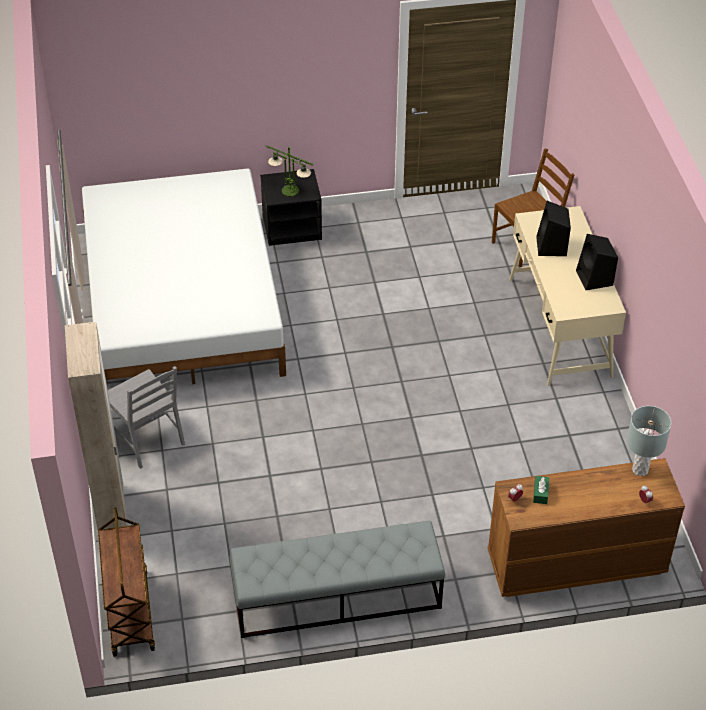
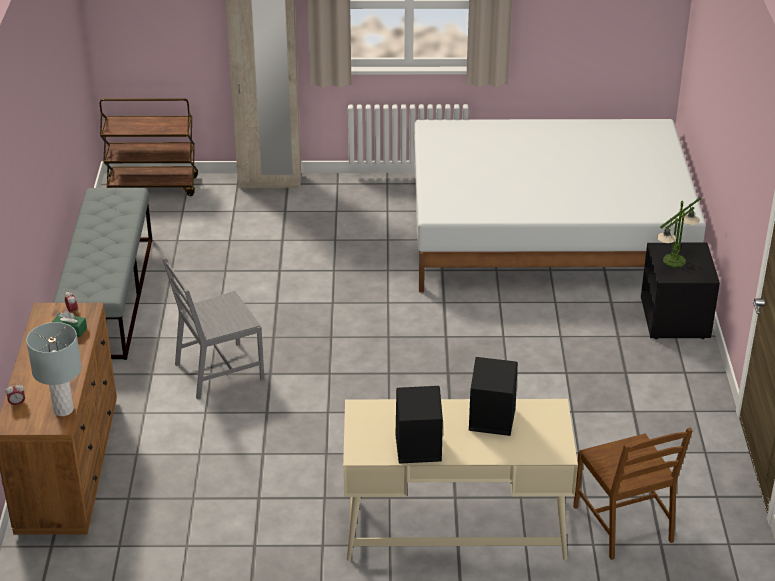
camera: 100 degrees right, 10 degrees down
grey chair [108,366,185,469] -> grey chair moved to [162,257,264,400]

